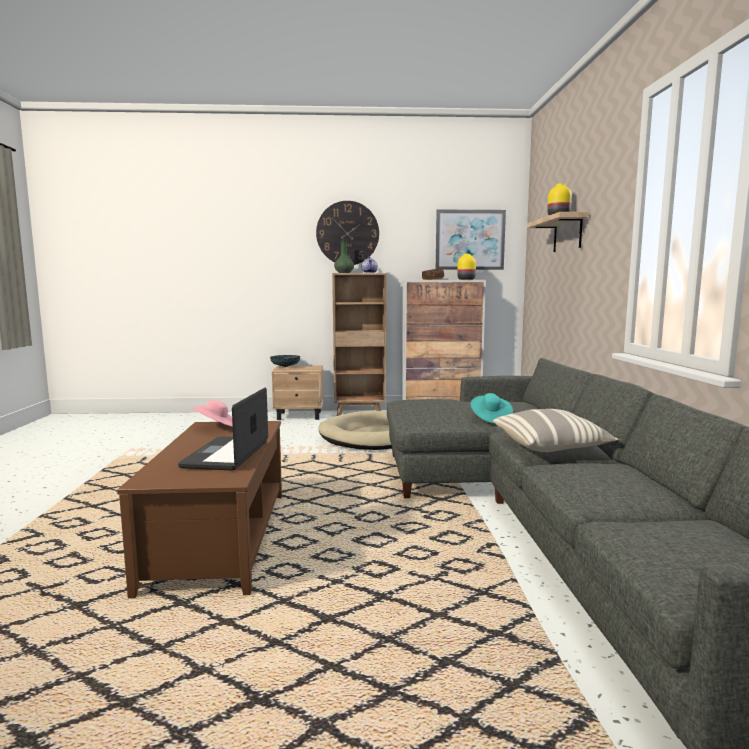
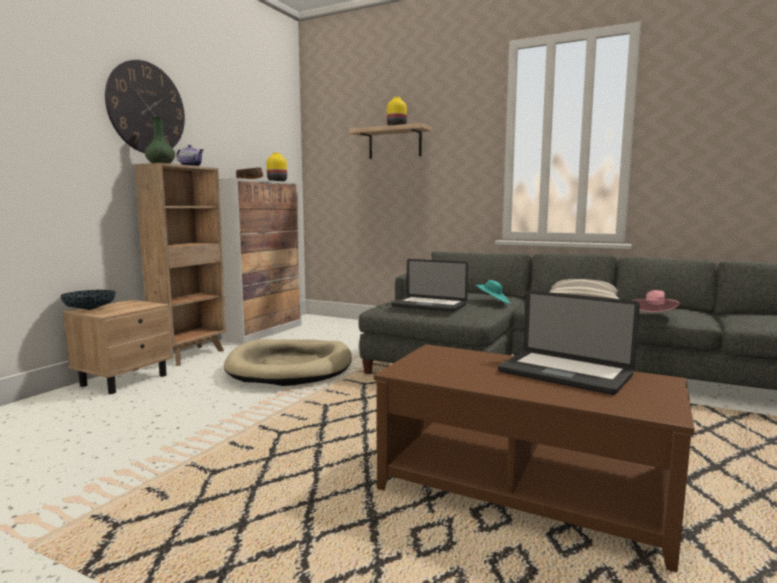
camera: 60 degrees left, 0 degrees up
pink hat [192,400,233,427] -> pink hat moved to [632,290,680,312]
picture [436,210,506,270] -> none
none -> laptop [391,259,468,312]

